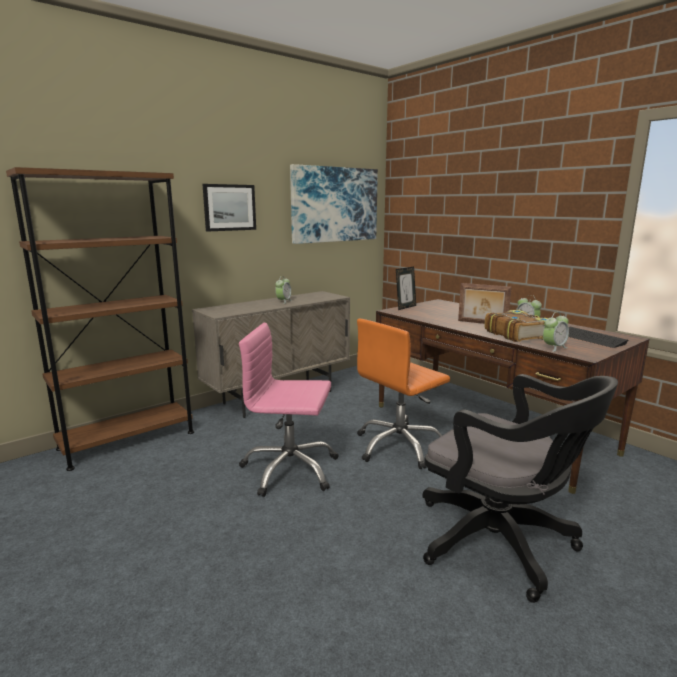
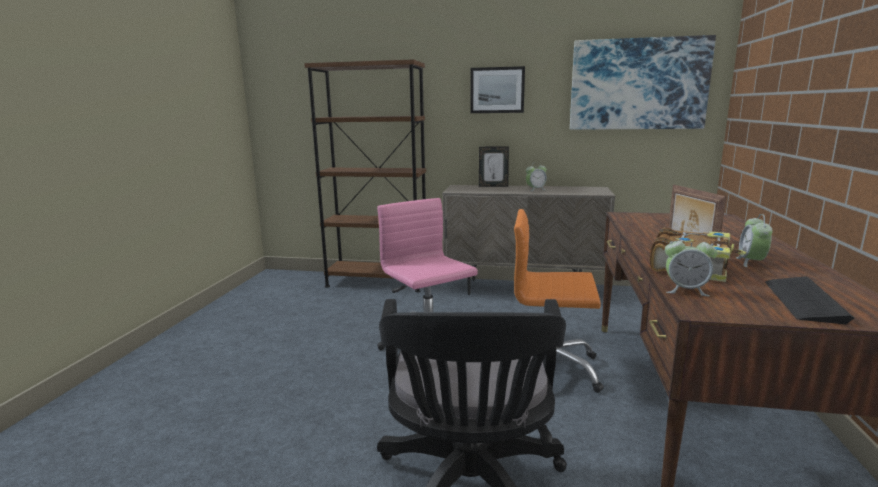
camera: 50 degrees right, 0 degrees up
picture frame [396,267,416,310] -> picture frame moved to [479,146,509,187]

